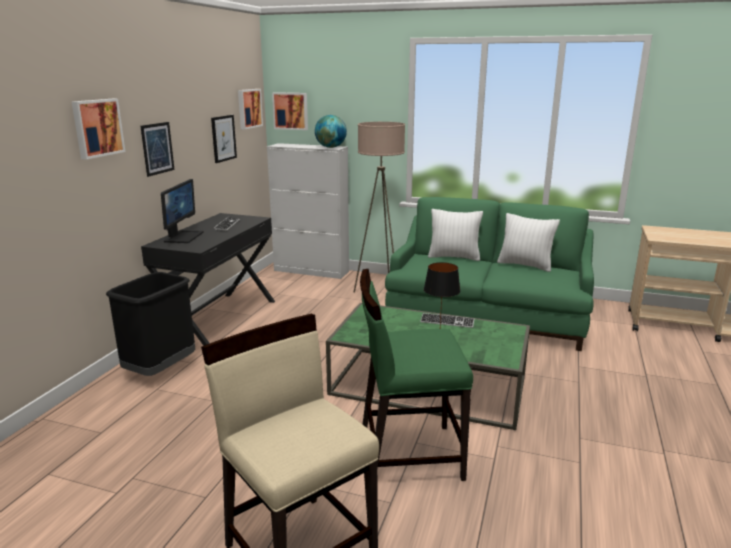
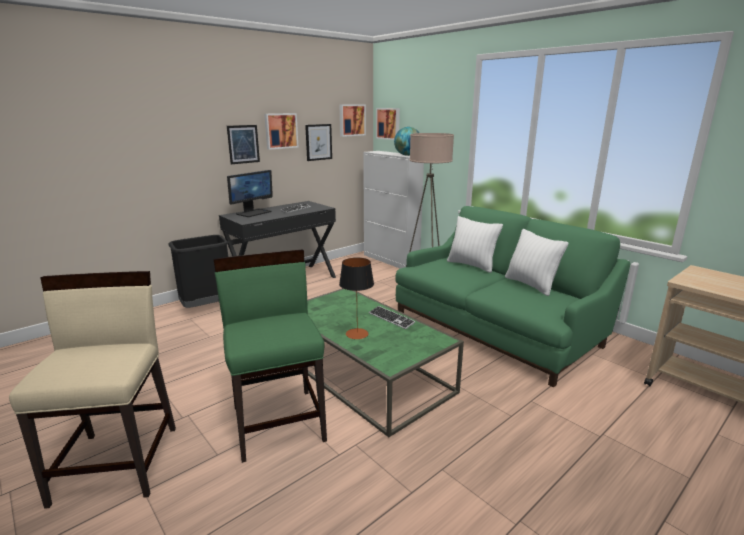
camera: 30 degrees right, 0 degrees up
picture [72,99,126,160] -> picture moved to [264,113,298,150]
green chair [360,269,473,481] -> green chair turned 45 degrees clockwise [213,249,327,463]

